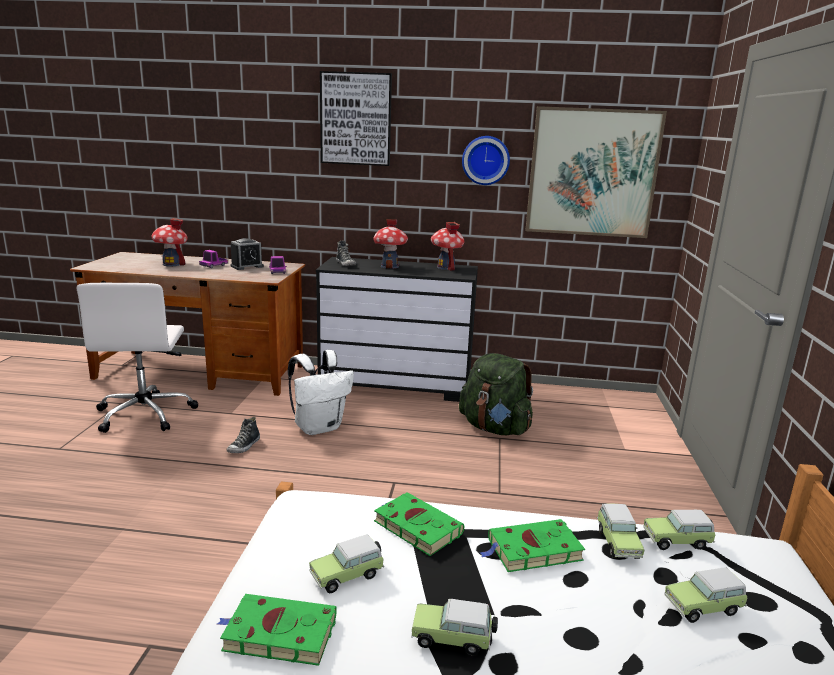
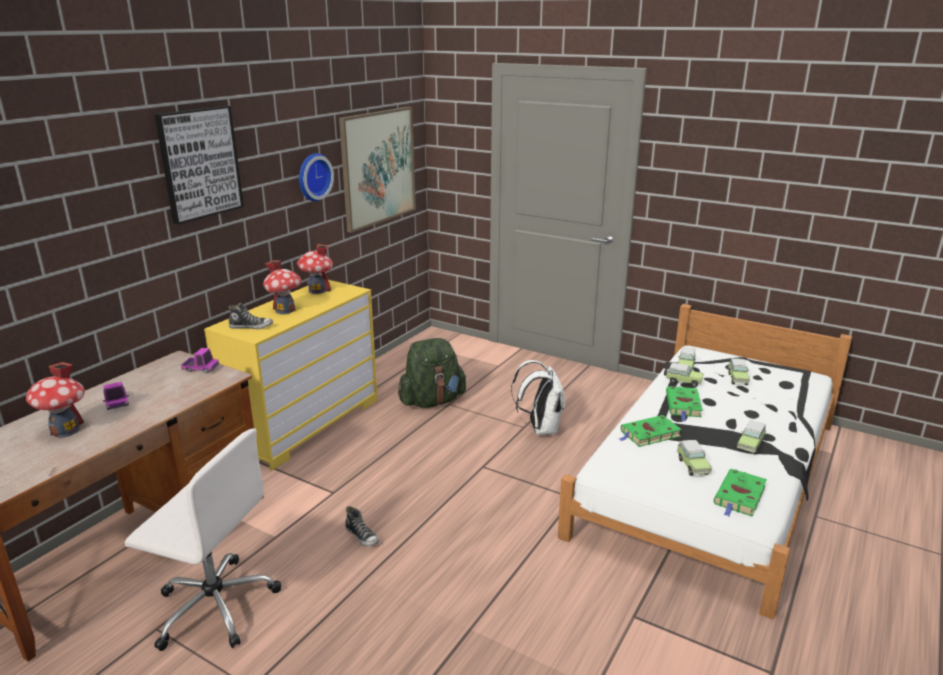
camera: 65 degrees left, 5 degrees up
alarm clock [230,238,264,270] -> none
white backpack [288,350,354,435] -> white backpack moved to [511,360,565,435]
black dresser [316,257,478,402] -> yellow dresser [204,280,377,471]

